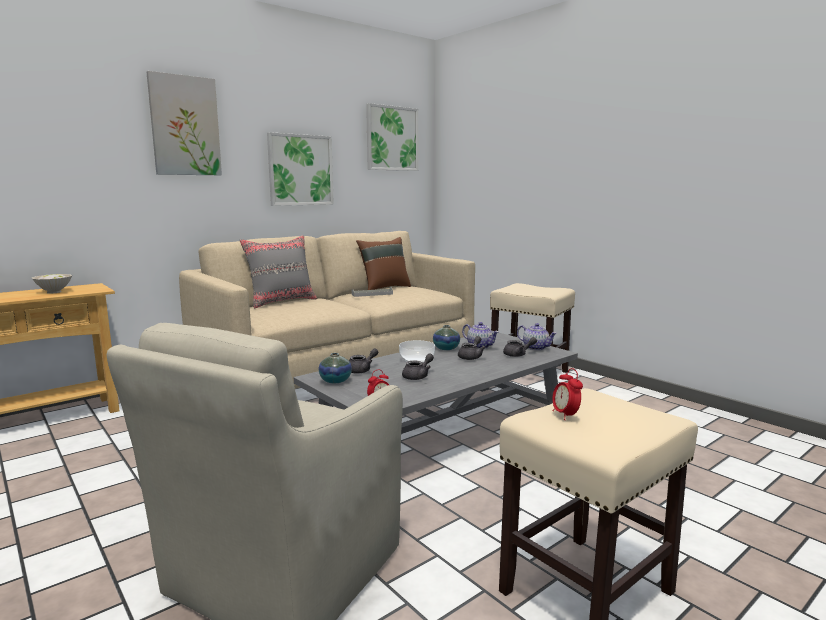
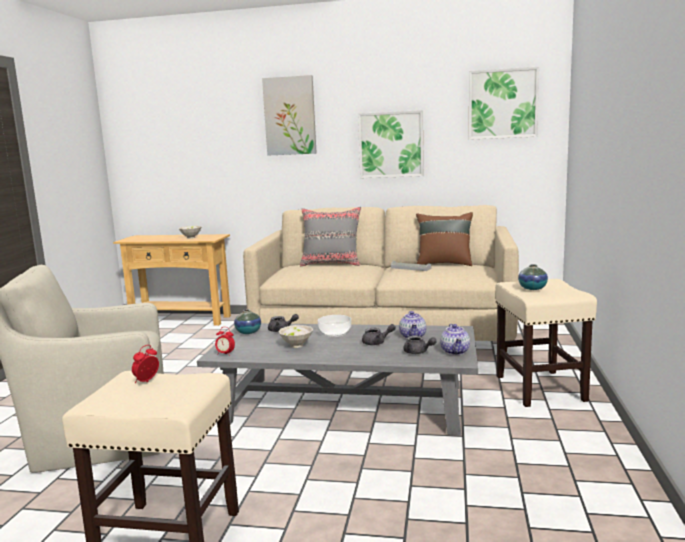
camera: 50 degrees right, 0 degrees up
grey teapot [402,354,434,380] -> white bowl [278,325,313,348]
vase [433,325,460,350] -> vase moved to [518,264,548,290]

